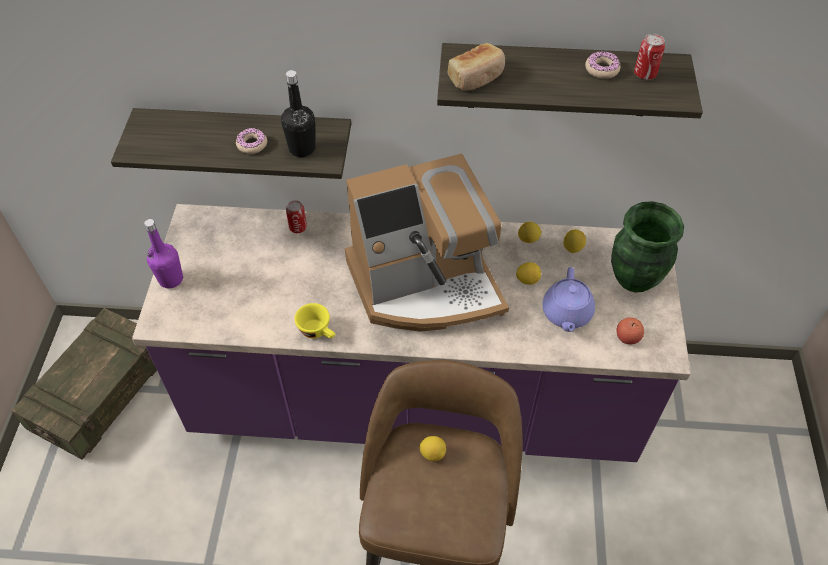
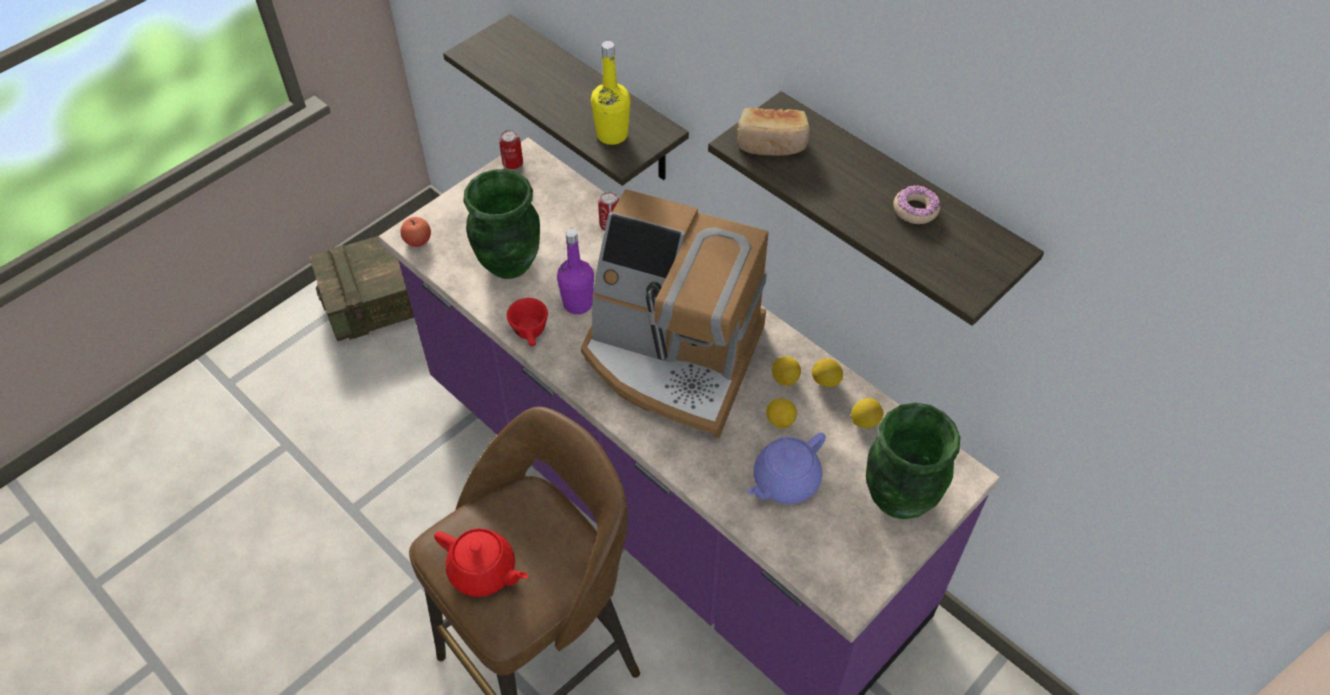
camera: 40 degrees right, 0 degrees up
purple bottle [144,219,183,288] -> purple bottle moved to [557,229,594,314]
donut [236,128,267,154] -> none
black bottle [281,70,315,157] -> yellow bottle [591,41,630,145]
yellow cup [295,303,335,339] -> red cup [507,298,548,346]
lemon [420,436,446,461] -> lemon moved to [772,357,801,386]
apple [617,317,644,345] -> apple moved to [400,217,431,247]
can [634,34,665,80] -> can moved to [499,130,523,169]
none -> red teapot [434,528,528,597]
none -> green vase [463,169,540,279]

